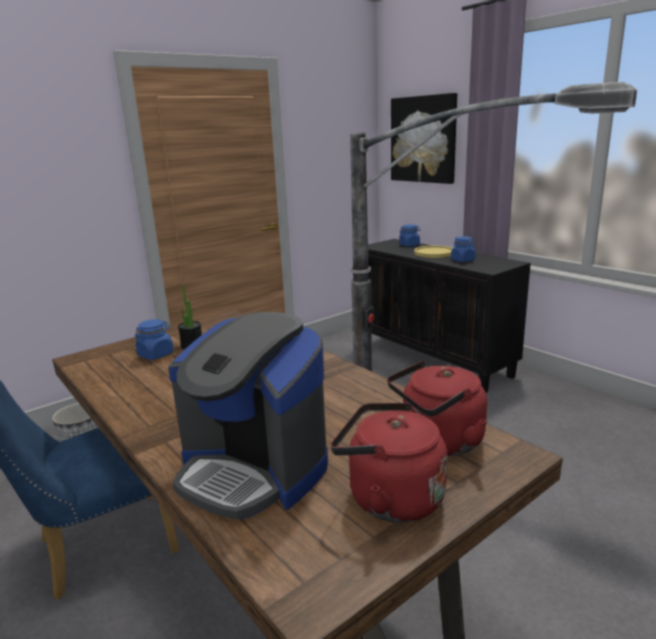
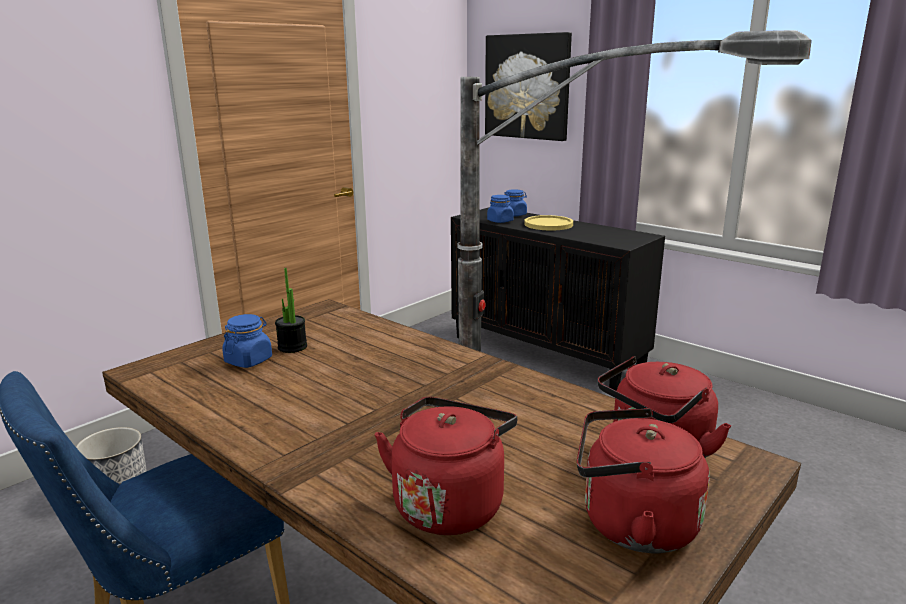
camera: 10 degrees left, 0 degrees up
coffee machine [168,312,328,520] -> red kettle [375,397,517,535]
blue jar [451,236,476,262] -> blue jar moved to [487,195,514,223]

